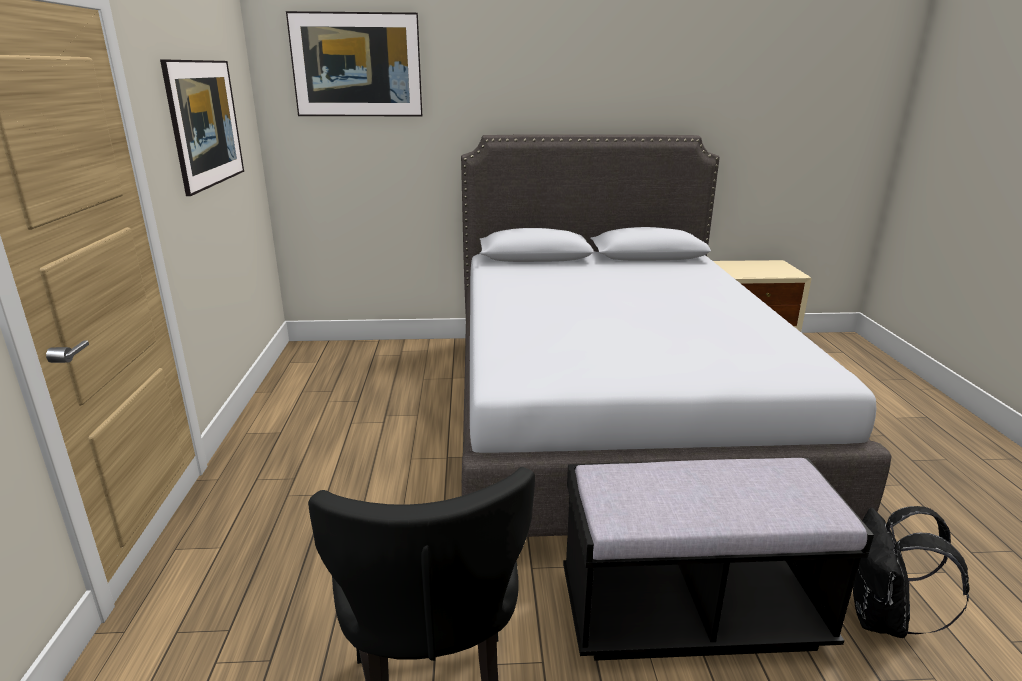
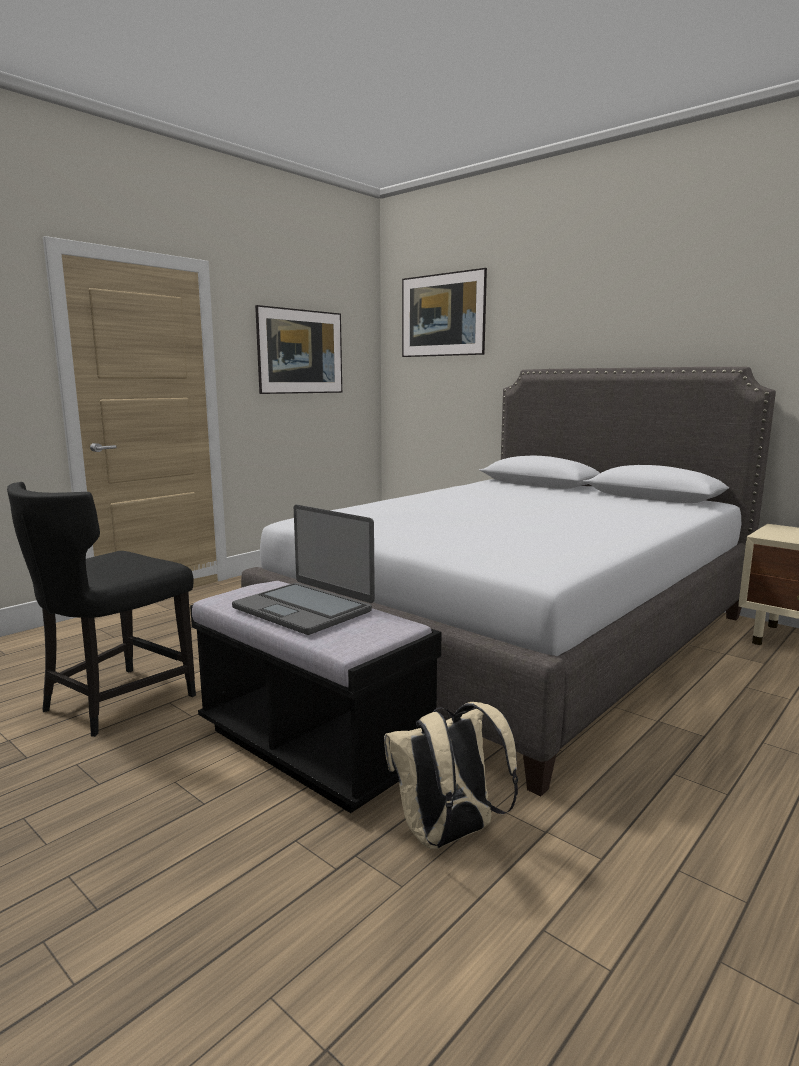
camera: 45 degrees right, 10 degrees down
black backpack [853,506,970,638] -> beige backpack [384,702,518,849]
none -> laptop [232,505,375,635]

